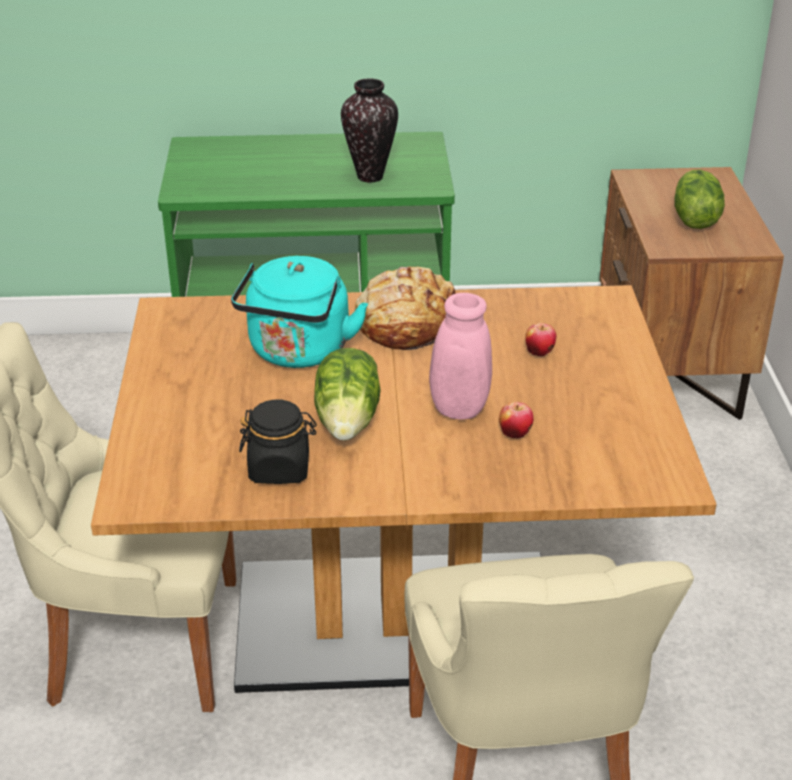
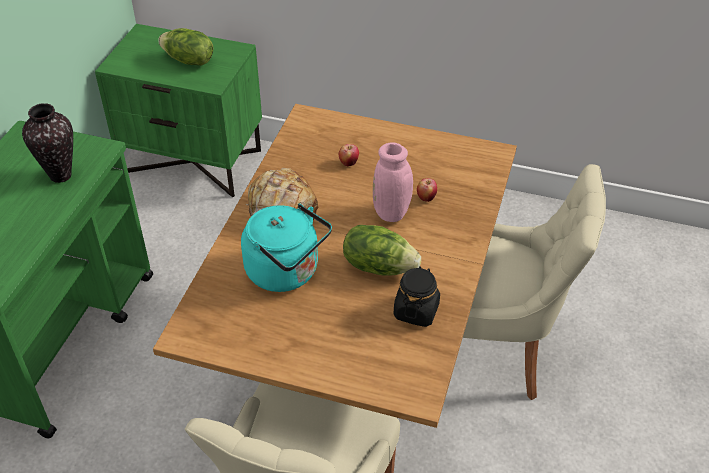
camera: 70 degrees left, 10 degrees up
brown nightstand [599,167,784,420] -> green nightstand [95,24,262,198]

